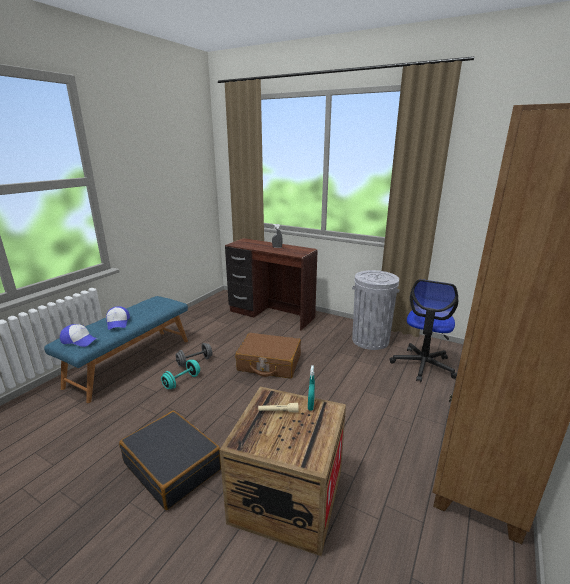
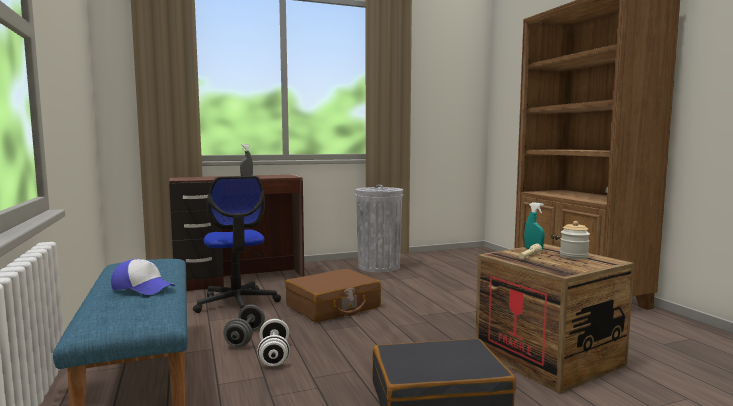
camera: 50 degrees left, 15 degrees down
cap [60,324,98,347] -> none
turquoise dumbbell [161,360,200,389] -> white dumbbell [257,319,290,366]
office chair [390,279,458,382] -> office chair moved to [193,176,281,313]
none -> jar [560,221,590,259]

